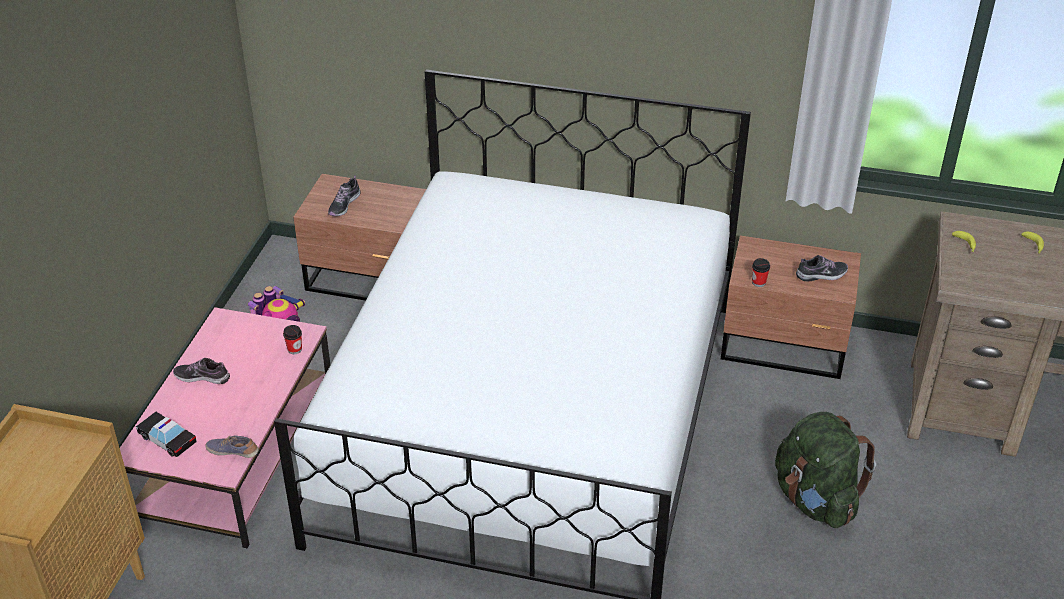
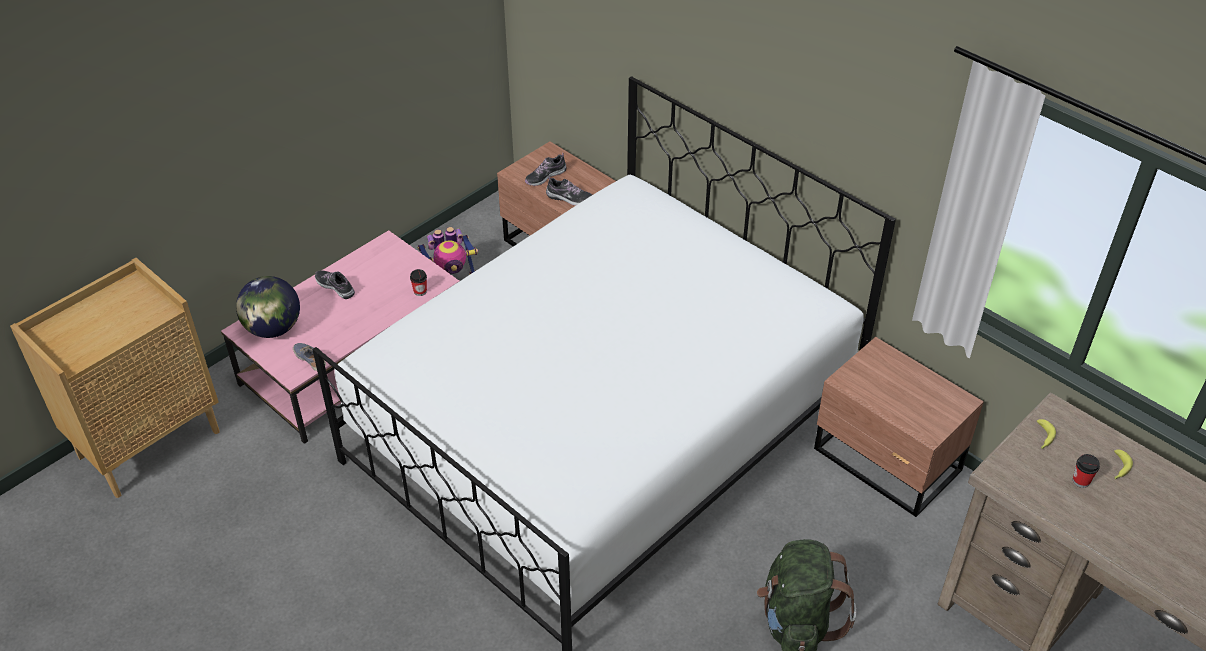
camera: 30 degrees right, 5 degrees up
toy car [136,412,197,457] -> globe [236,276,300,338]
cup [752,258,770,287] -> cup moved to [1073,454,1100,488]
shoe [796,255,848,282] -> shoe moved to [546,176,592,206]

